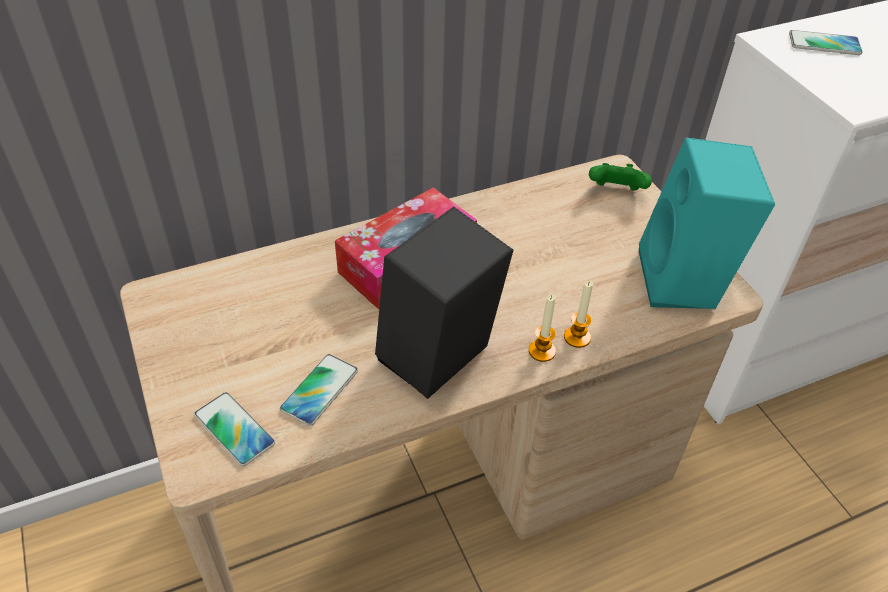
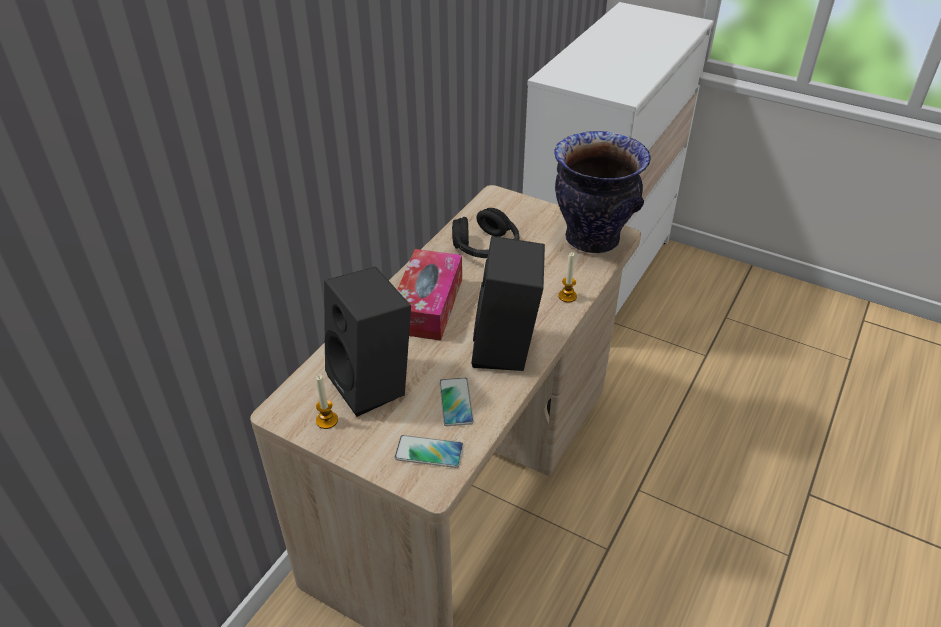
camera: 35 degrees left, 5 degrees down
candle [529,295,556,362] -> candle moved to [316,375,338,429]
green game controller [589,163,652,191] -> none
turquoise speaker [639,138,775,309] -> vase [554,131,651,253]
phone [789,30,863,55] -> none
none -> black speaker [324,266,411,417]
none -> black headphones [452,208,519,258]

